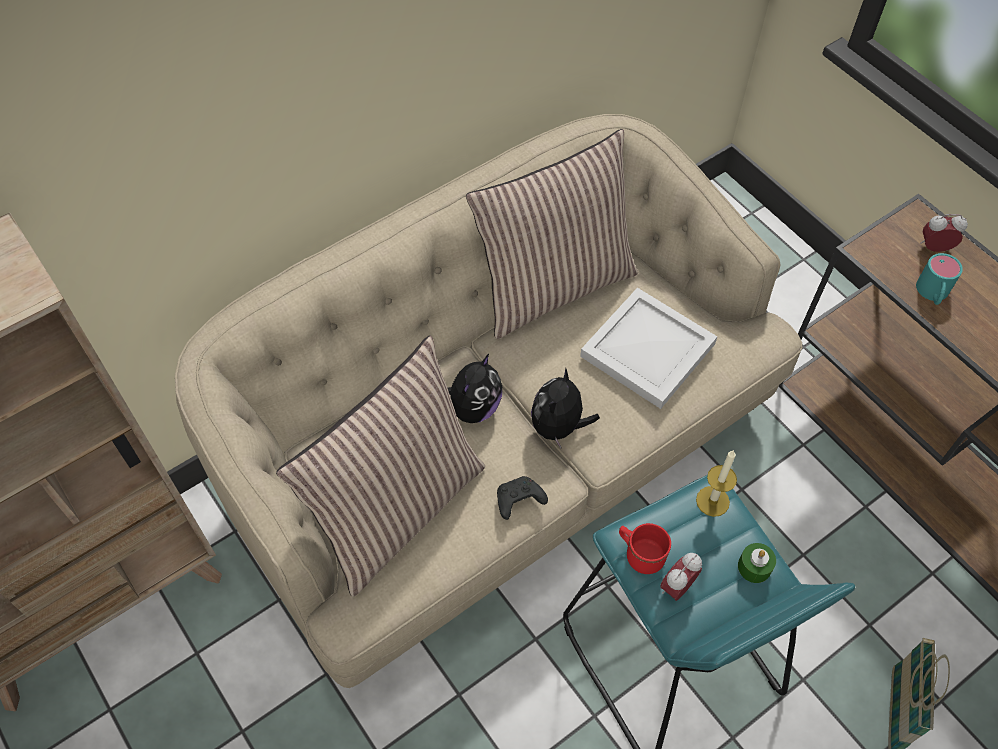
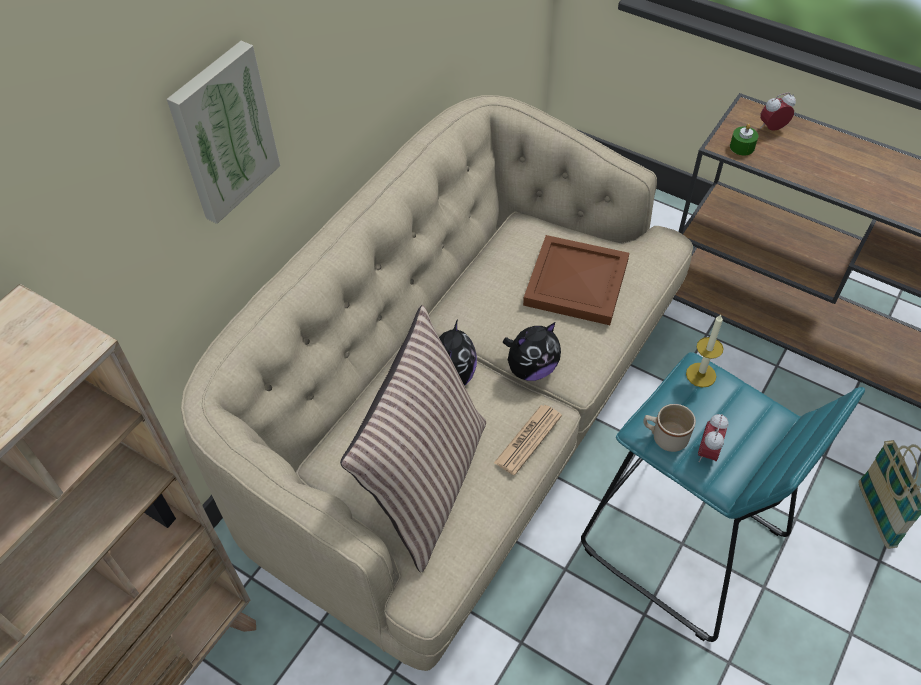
camera: 20 degrees left, 5 degrees down
pillow [466,129,638,339] -> none
black game controller [497,476,548,520] -> newspaper [494,405,562,475]
plush toy [531,368,600,448] -> plush toy turned 120 degrees counterclockwise [503,322,561,381]
white tray [580,288,717,409] -> brown tray [523,235,629,325]
red mug [619,523,671,574] -> beige mug [643,404,696,452]
green candle [738,543,776,583] -> green candle moved to [730,124,758,155]
turquoise mug [916,253,963,305] -> none
none -> picture [167,41,280,224]

